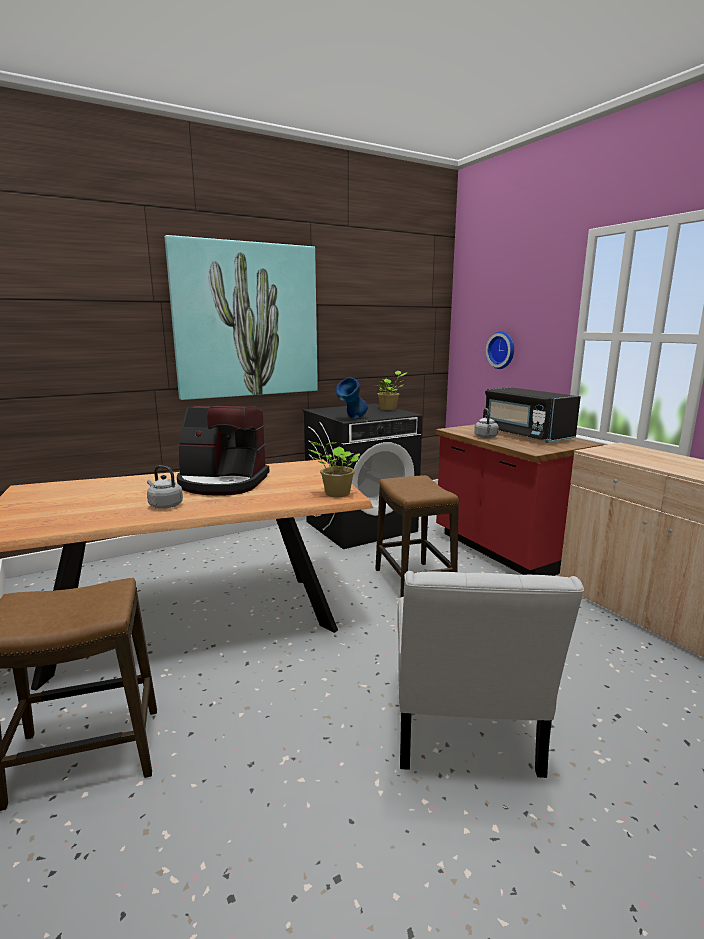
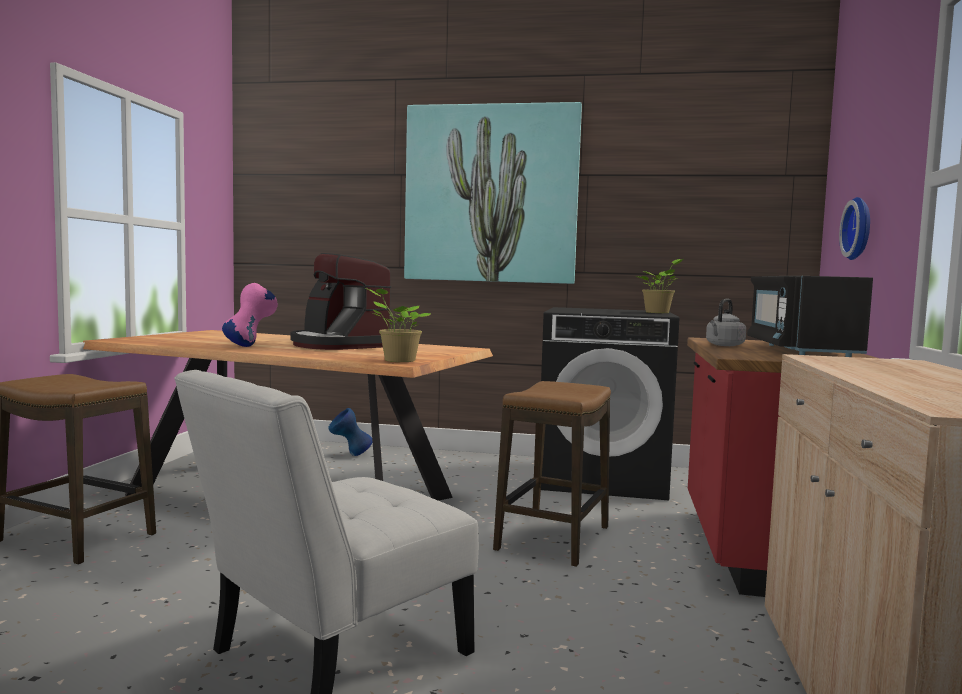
camera: 40 degrees right, 10 degrees down
grey kettle [147,466,183,509] -> pink vase [222,283,278,347]
blue vase [336,377,368,419] -> blue vase moved to [328,408,372,456]

